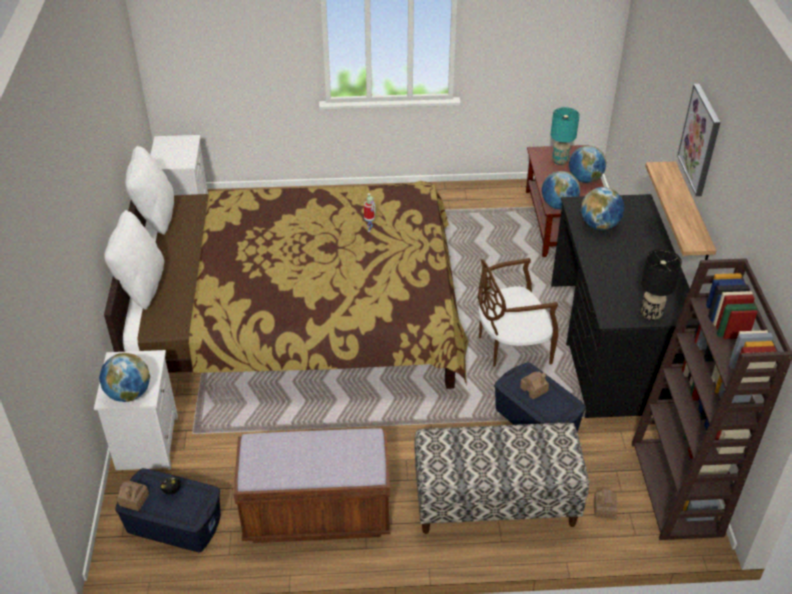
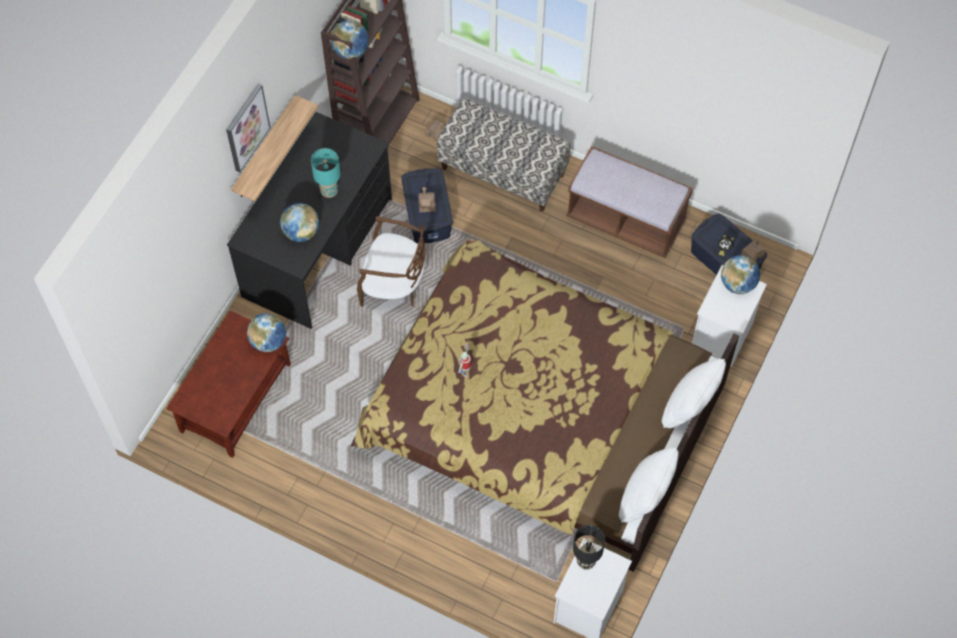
camera: 150 degrees left, 20 degrees up
turquoise table lamp [551,107,580,165] -> turquoise table lamp moved to [311,148,341,198]
globe [569,145,607,183] -> globe moved to [330,20,369,59]
black table lamp [641,249,682,320] -> black table lamp moved to [573,525,605,570]

